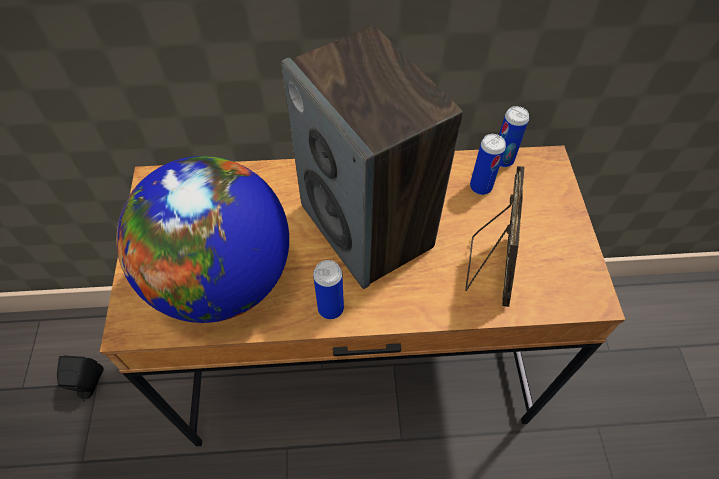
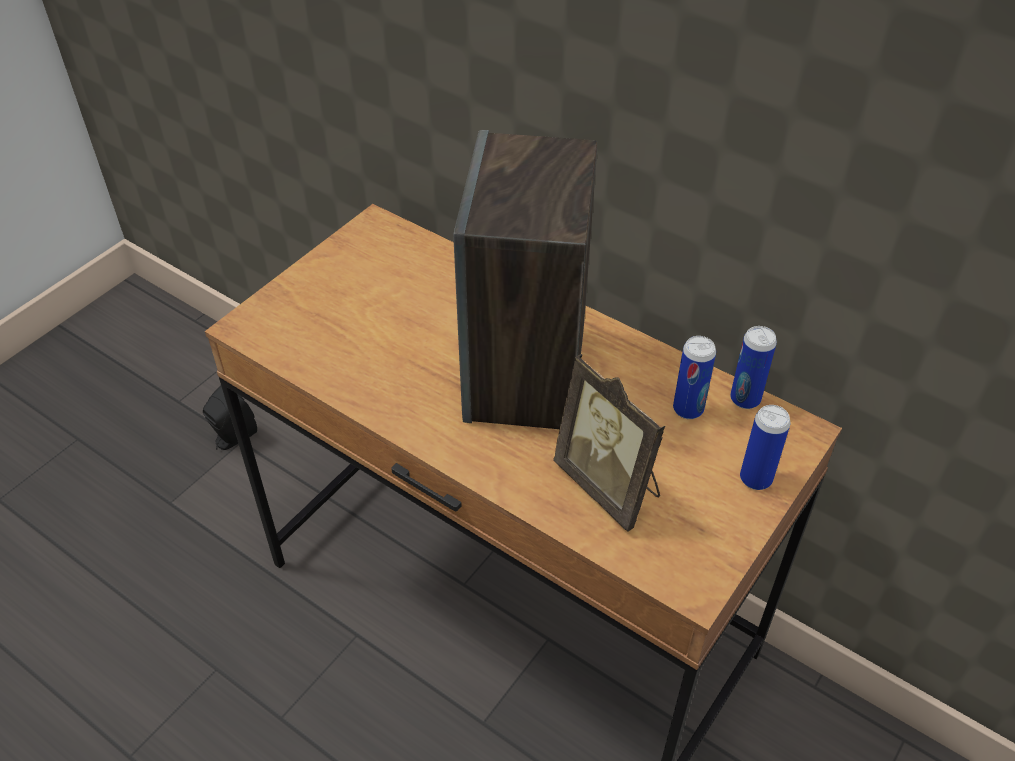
camera: 40 degrees right, 10 degrees down
globe [116,156,289,323] -> none
can [313,260,344,319] -> can moved to [740,405,790,490]
picture frame [465,166,524,307] -> picture frame turned 90 degrees clockwise [553,354,665,532]

